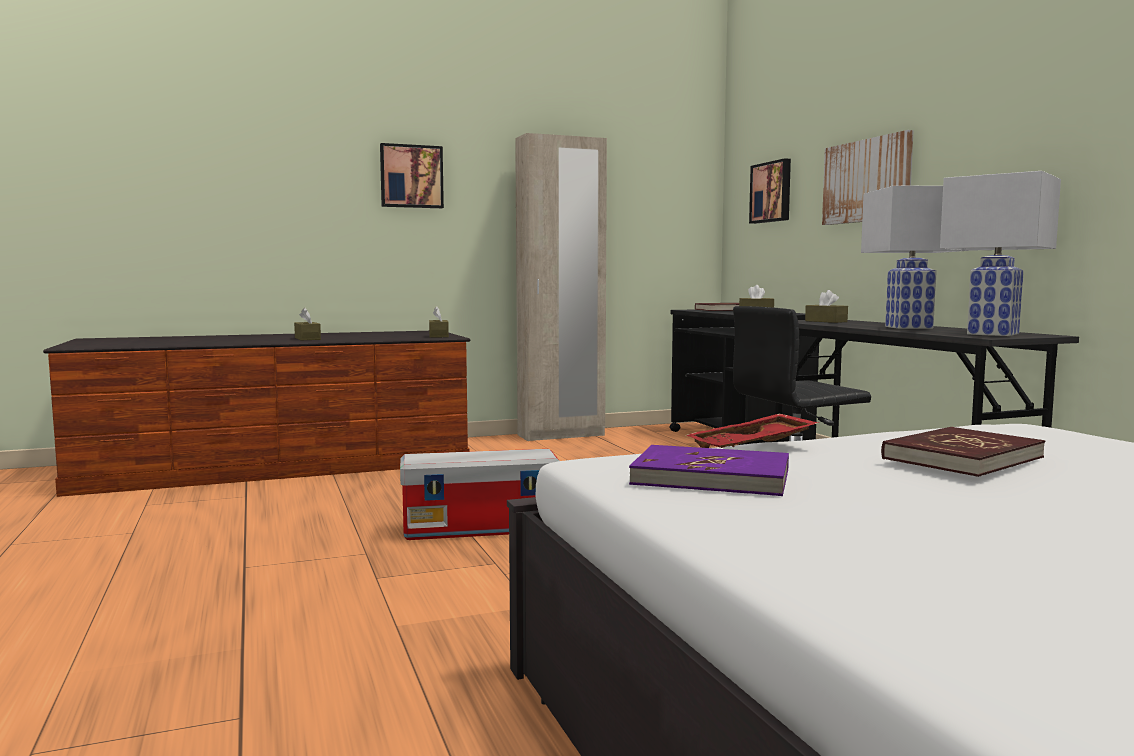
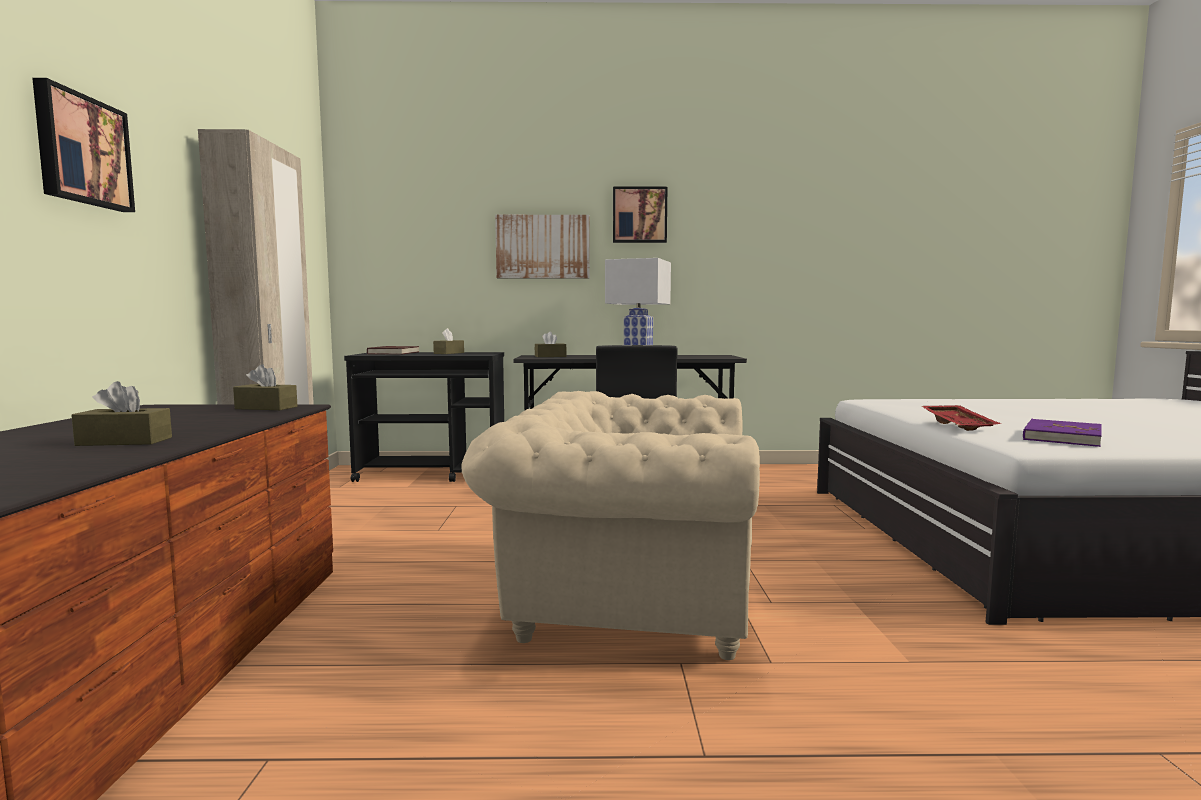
camera: 70 degrees left, 0 degrees up
storage box [400,449,560,540] -> beige armchair [461,391,760,660]
picture [749,158,791,224] -> picture moved to [613,187,667,243]
red book [881,427,1045,477] -> none
white table lamp [940,171,1061,336] -> none

